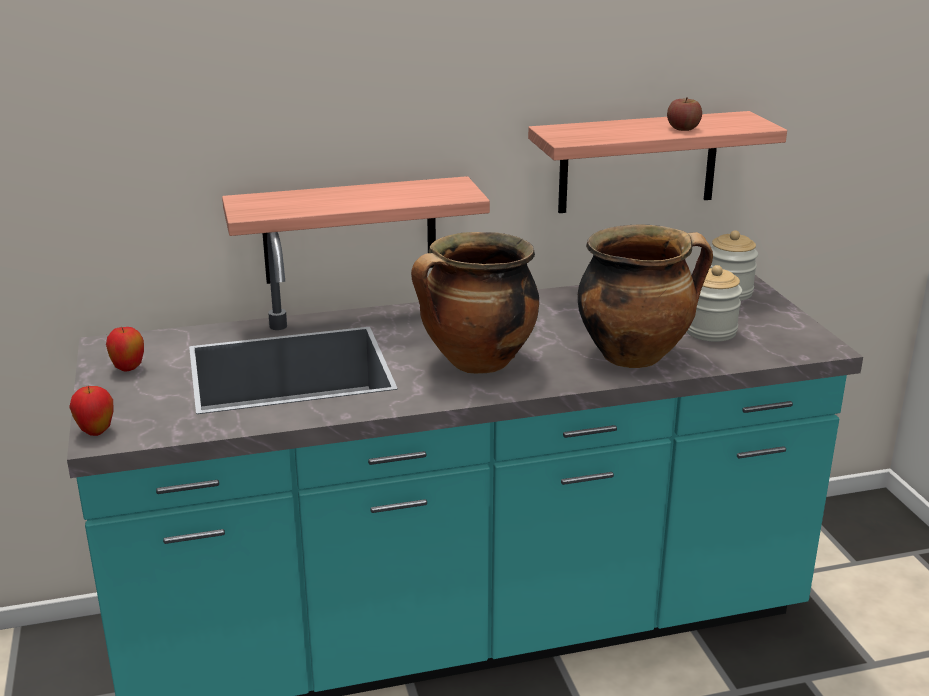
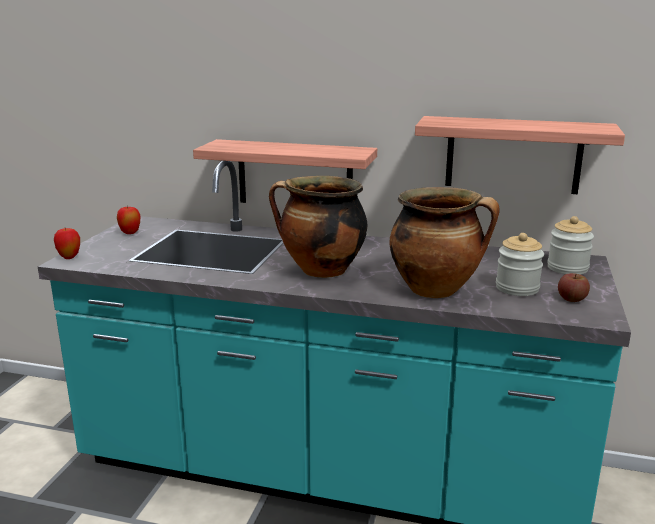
camera: 30 degrees right, 5 degrees down
apple [667,97,702,131] -> apple moved to [558,273,590,302]

